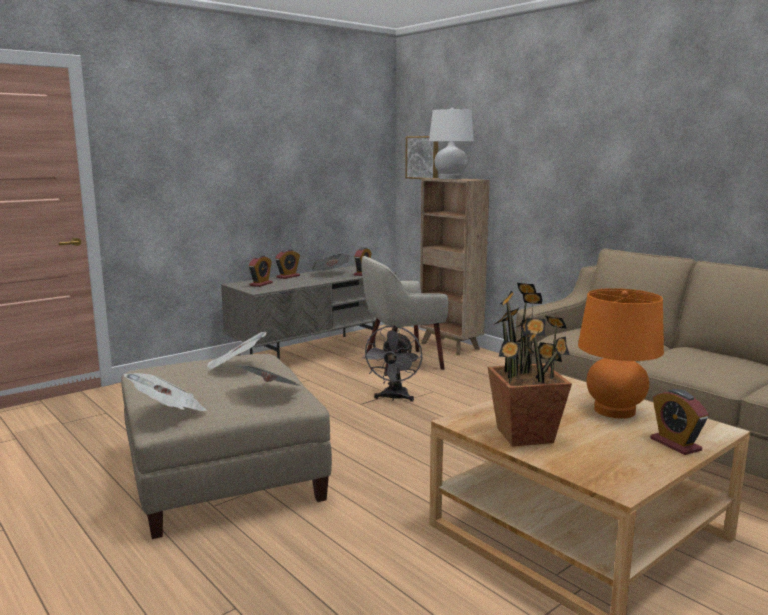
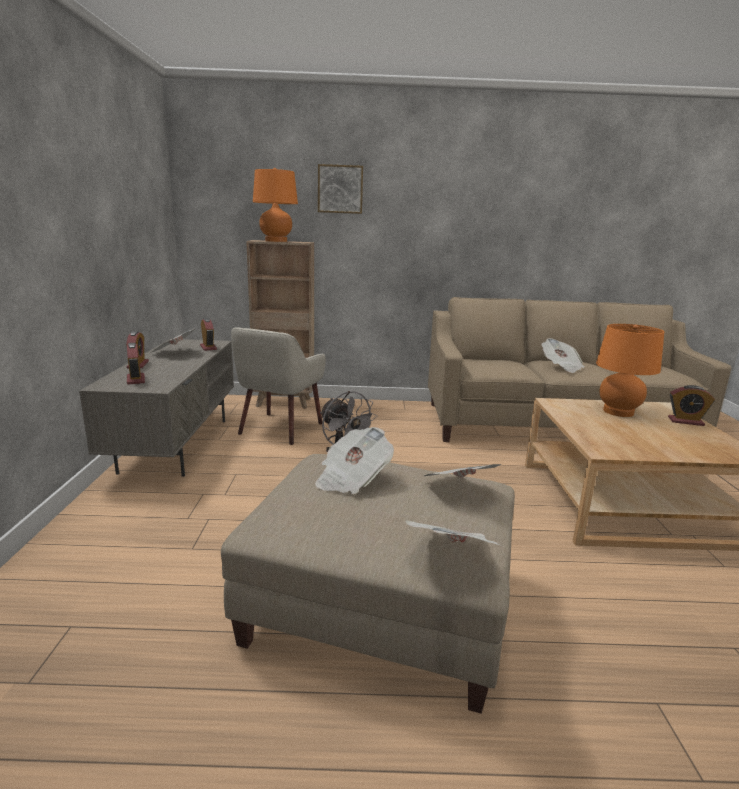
camera: 50 degrees left, 5 degrees up
picture [405,136,438,179] -> picture moved to [318,164,363,214]
white table lamp [429,107,474,179] -> orange table lamp [253,168,298,242]
potted plant [488,283,572,446] -> none
none -> newspaper [542,338,585,373]

